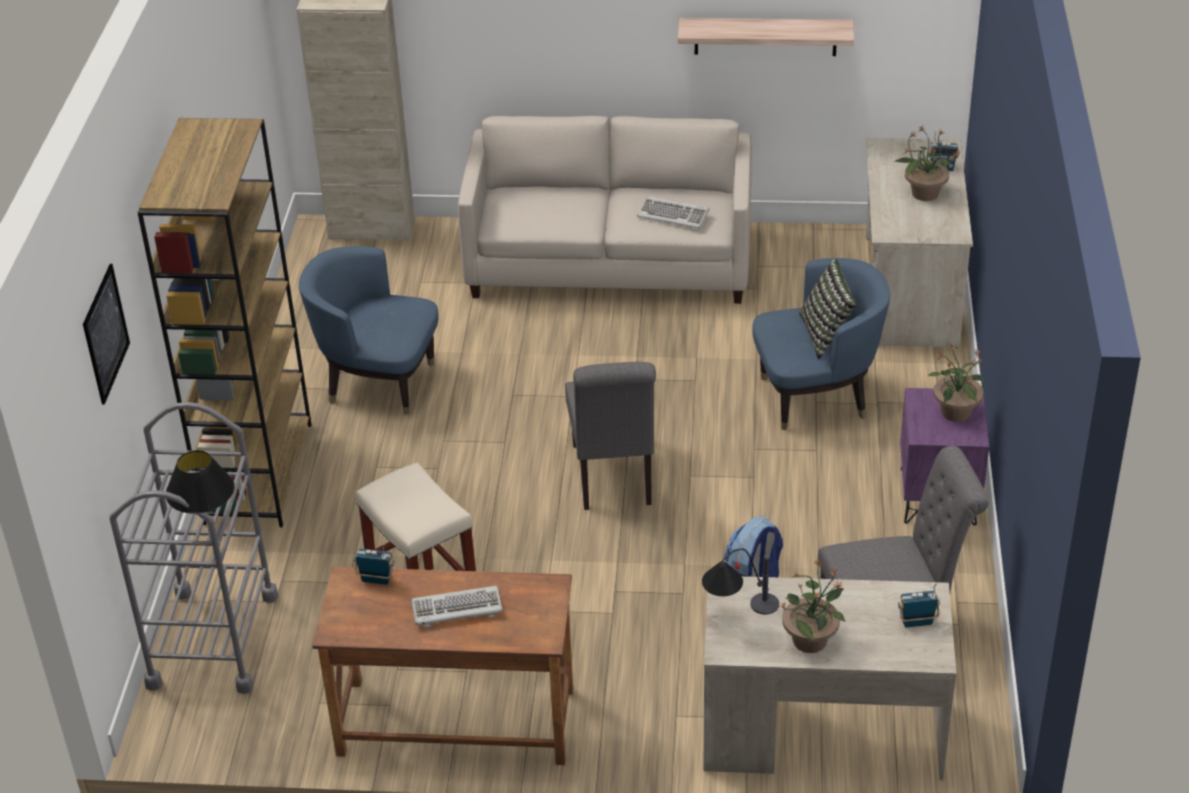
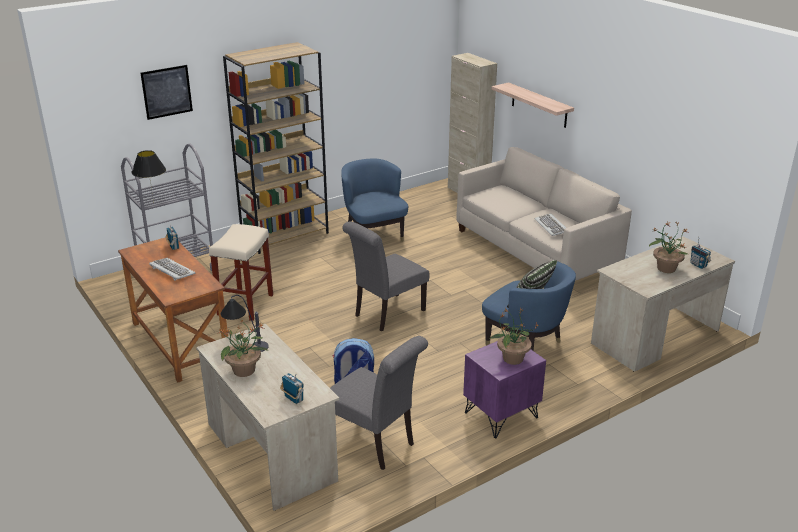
camera: 50 degrees right, 10 degrees down
shelf [678,18,854,56] -> shelf moved to [492,82,574,128]

